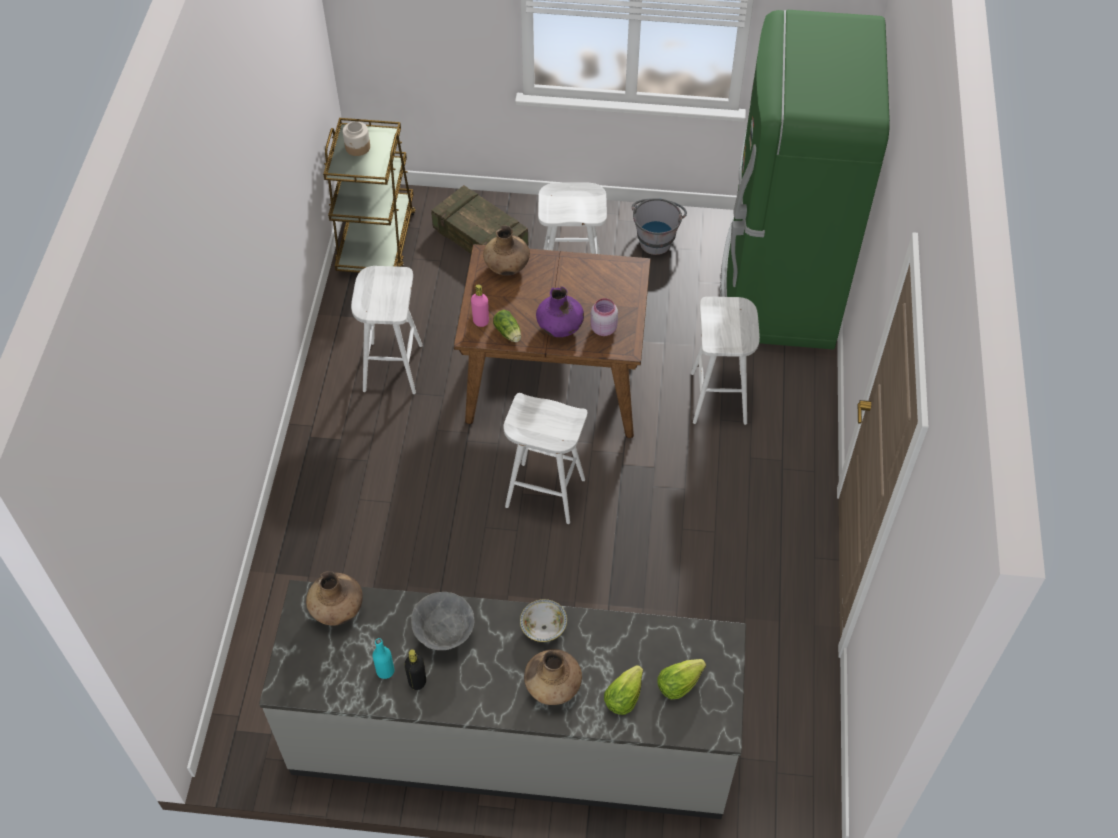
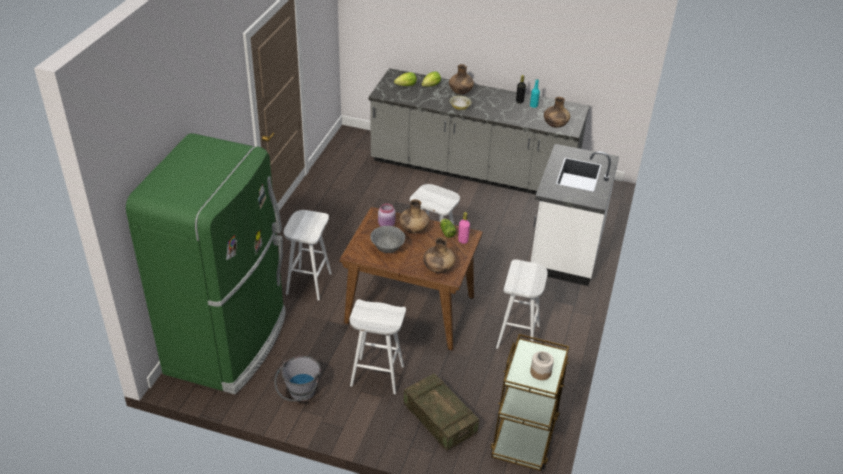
camera: 170 degrees left, 15 degrees down
grey bowl [411,592,474,650] -> grey bowl moved to [370,226,405,253]
purple vase [536,286,584,337] -> brown vase [399,199,430,233]
none -> white counter [531,144,619,286]

